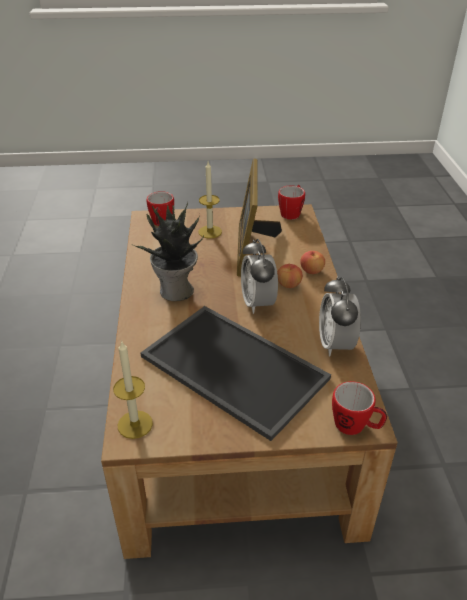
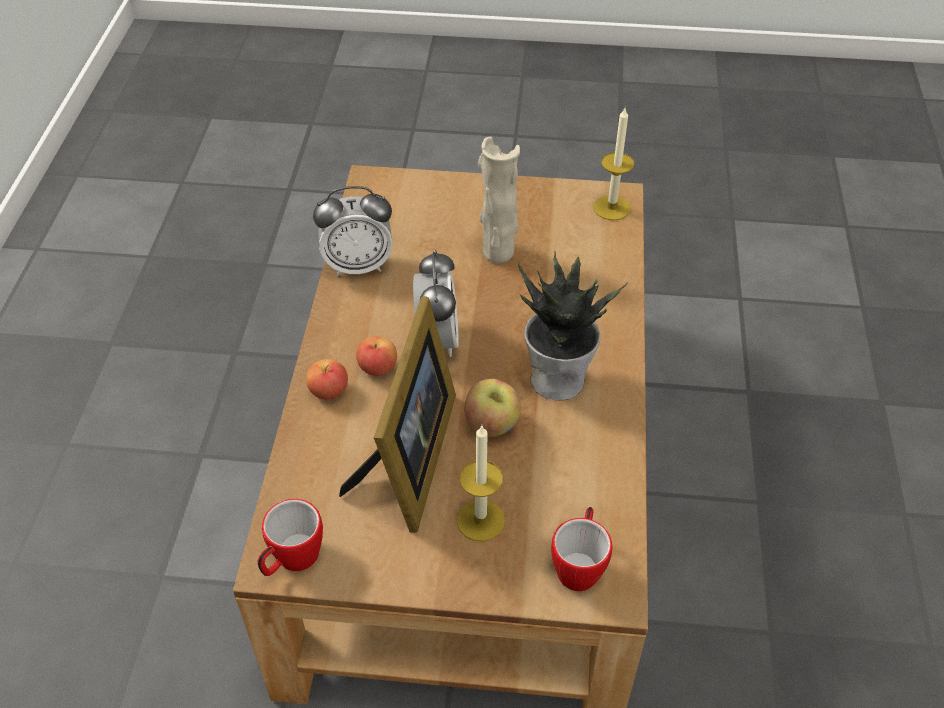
camera: 170 degrees left, 10 degrees up
tray [141,306,331,441] -> beige vase [478,137,520,263]
alarm clock [319,277,361,356] -> alarm clock turned 75 degrees clockwise [313,186,392,276]
mug [332,381,387,435] -> none
none -> apple [464,379,521,437]

